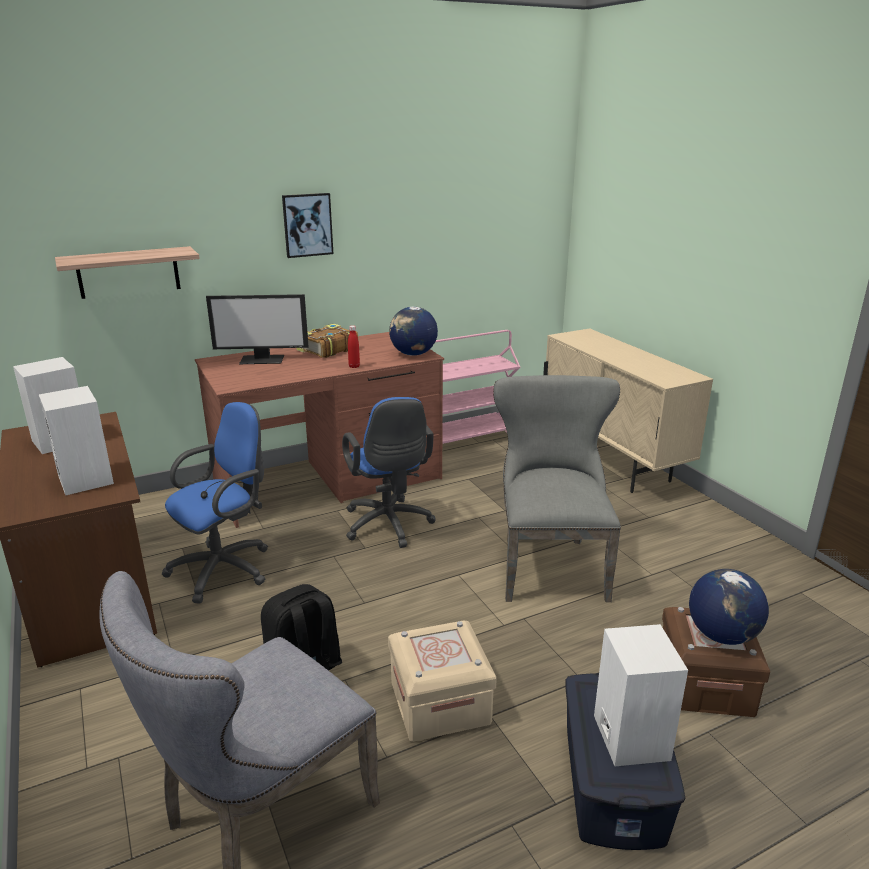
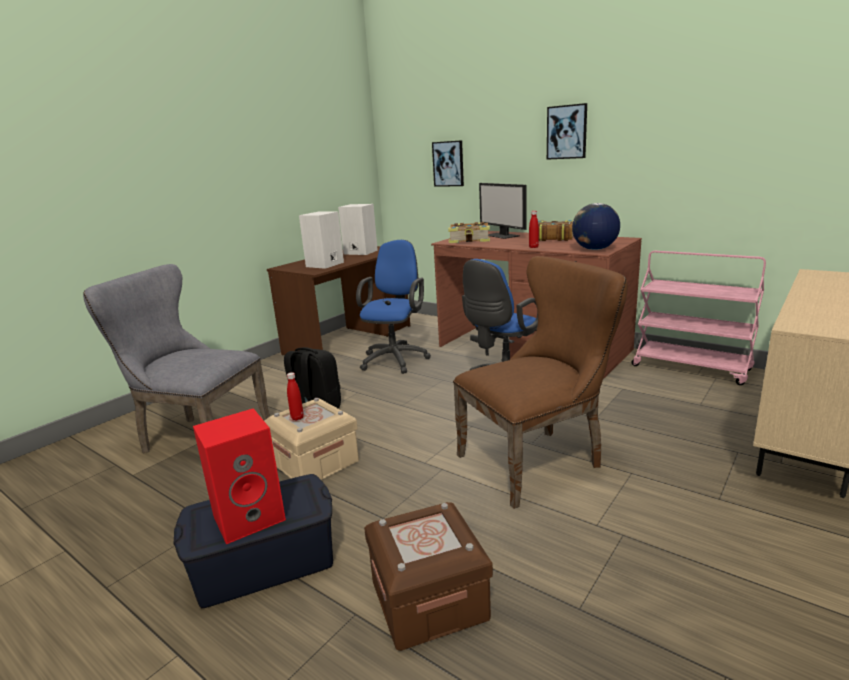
camera: 65 degrees right, 5 degrees down
shelf [55,246,200,299] -> picture [432,140,464,187]
blue office chair [162,402,268,604] -> blue office chair turned 90 degrees counterclockwise [356,240,431,374]
grey chair [493,375,621,602] -> brown chair [453,256,627,509]
white speaker [594,624,688,766] -> red speaker [193,408,286,544]
globe [689,569,769,645] -> none
none -> red bottle [287,372,304,420]
none -> book [448,222,490,243]

